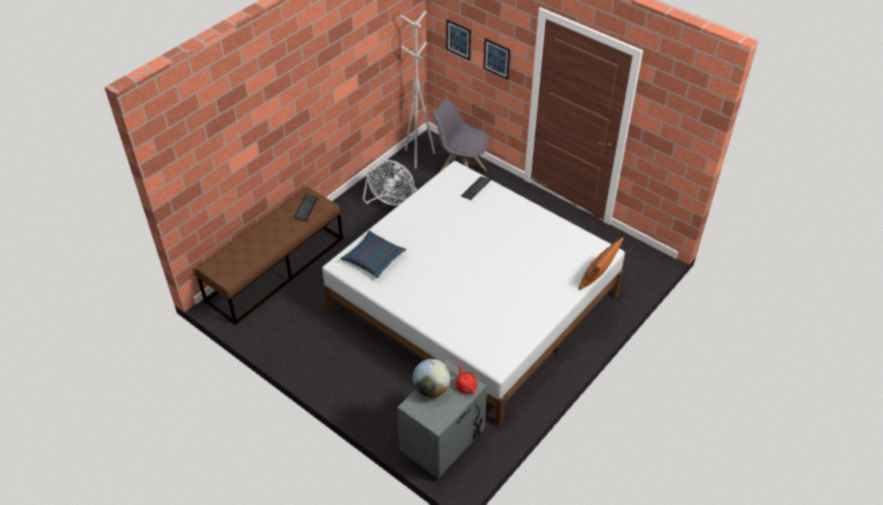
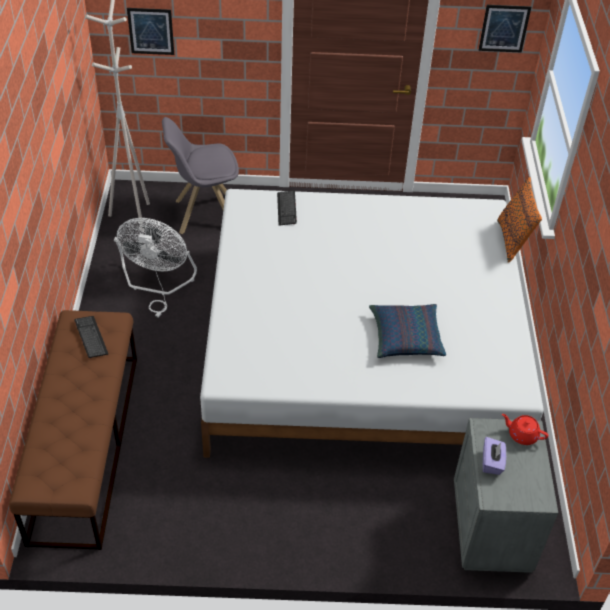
camera: 40 degrees left, 0 degrees up
blue pillow [341,230,406,278] -> blue pillow moved to [369,304,446,358]
white fan [363,160,417,206] -> white fan turned 150 degrees counterclockwise [114,218,197,318]
globe [413,359,451,397] -> purple tissue box [483,437,506,475]
picture [483,38,510,80] -> picture moved to [479,5,531,52]

